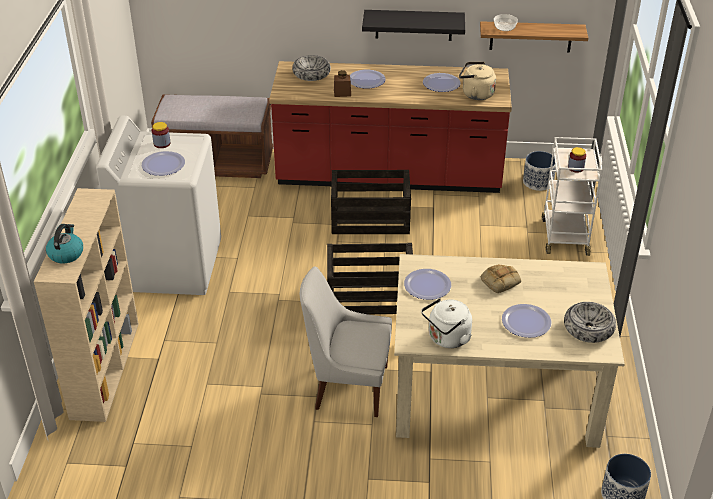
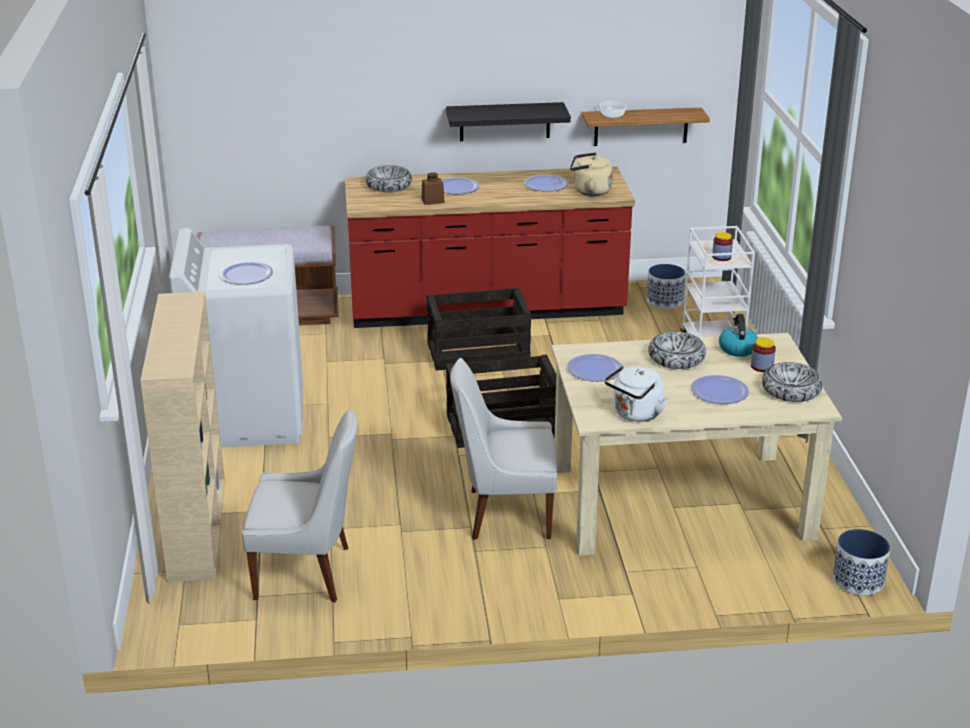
camera: 10 degrees left, 10 degrees down
kettle [46,224,83,264] -> kettle moved to [719,314,758,357]
jar [152,122,170,148] -> jar moved to [751,337,776,372]
bread [481,264,521,293] -> bowl [648,332,706,369]
none -> white chair [242,409,357,602]

